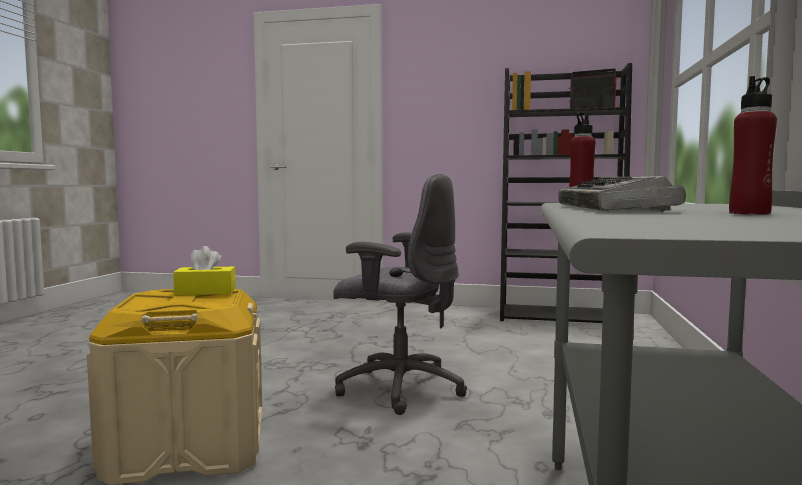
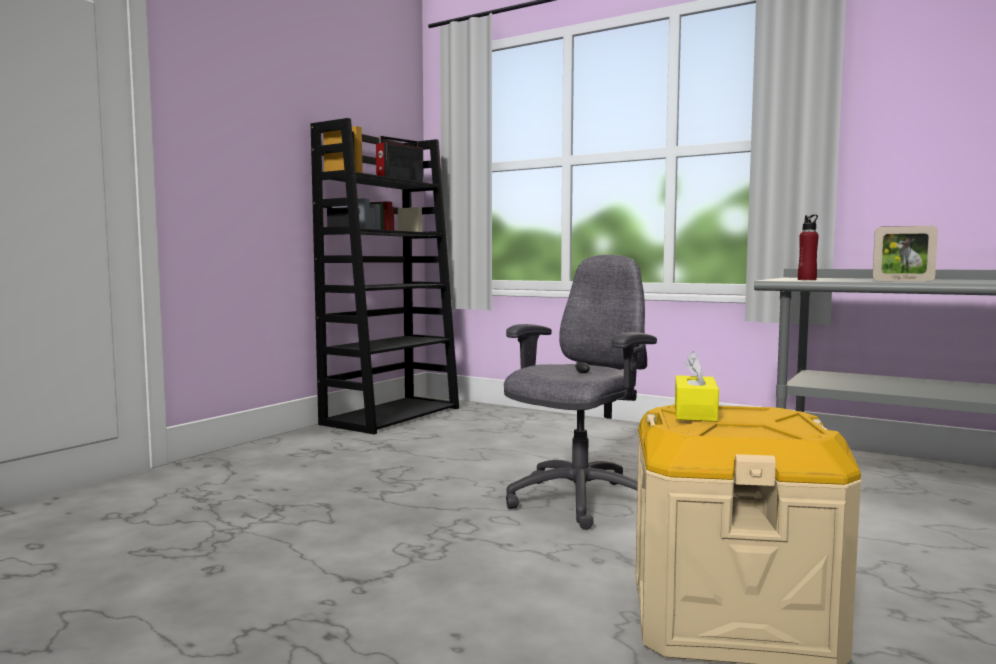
camera: 70 degrees left, 0 degrees up
keyboard [559,176,686,212] -> picture frame [872,226,938,281]
red bottle [729,76,777,215] -> none

